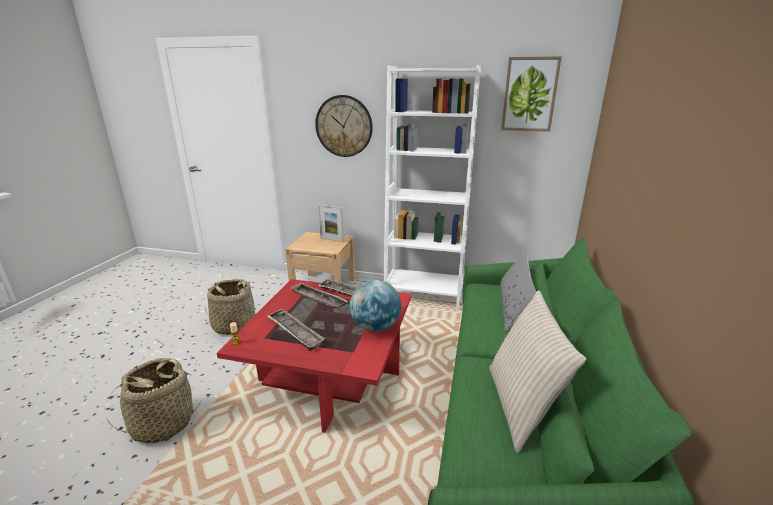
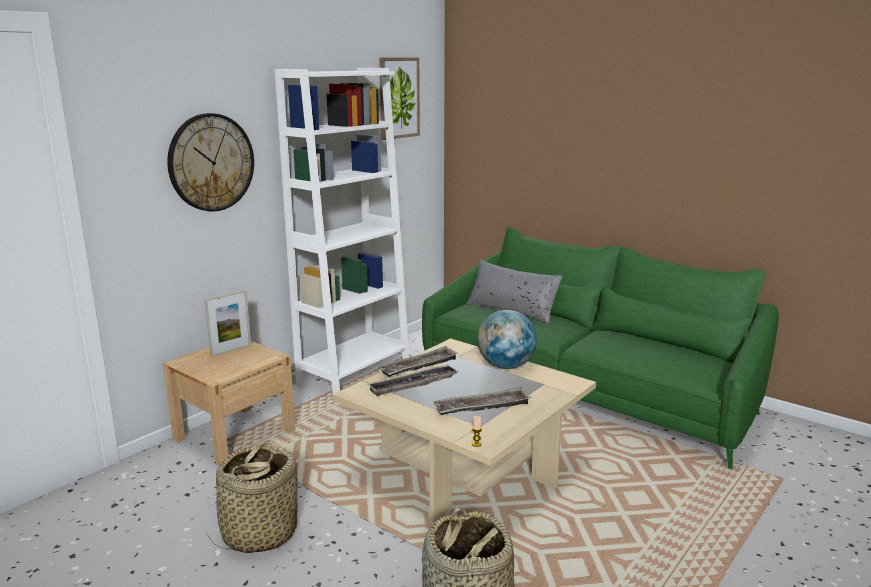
camera: 65 degrees left, 5 degrees down
red coffee table [217,279,411,433] -> beige coffee table [333,338,596,522]
beige pillow [489,290,586,453] -> none

